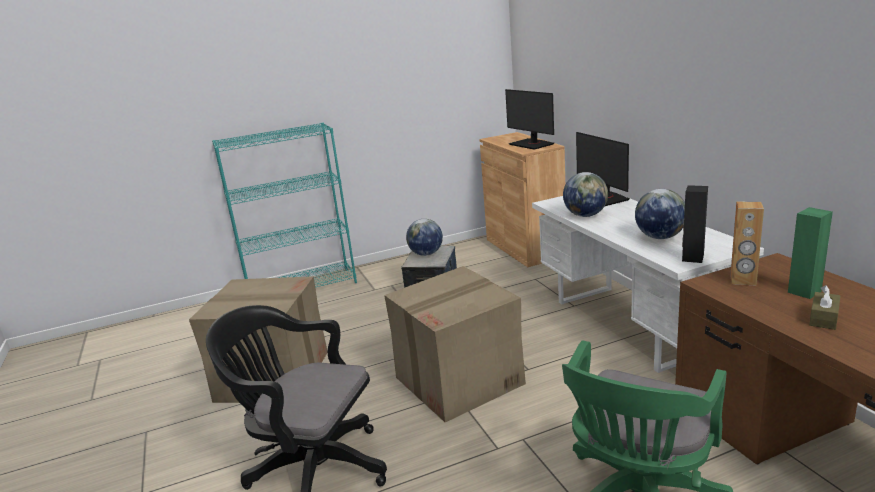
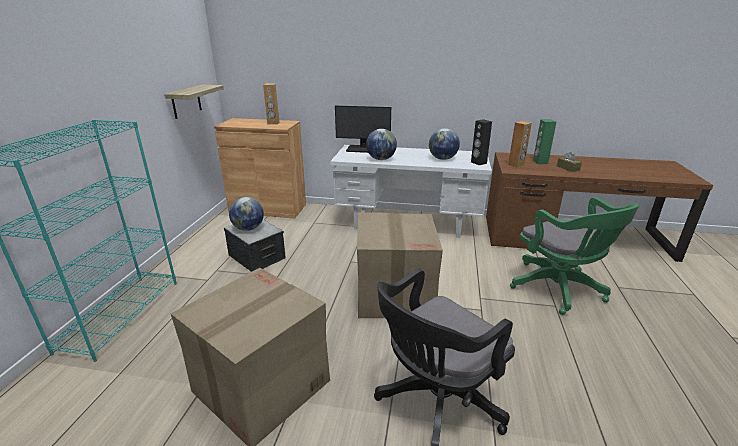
camera: 60 degrees left, 5 degrees up
monitor [505,89,554,150] -> brown speaker [263,84,279,124]
none -> shelf [164,85,224,119]

